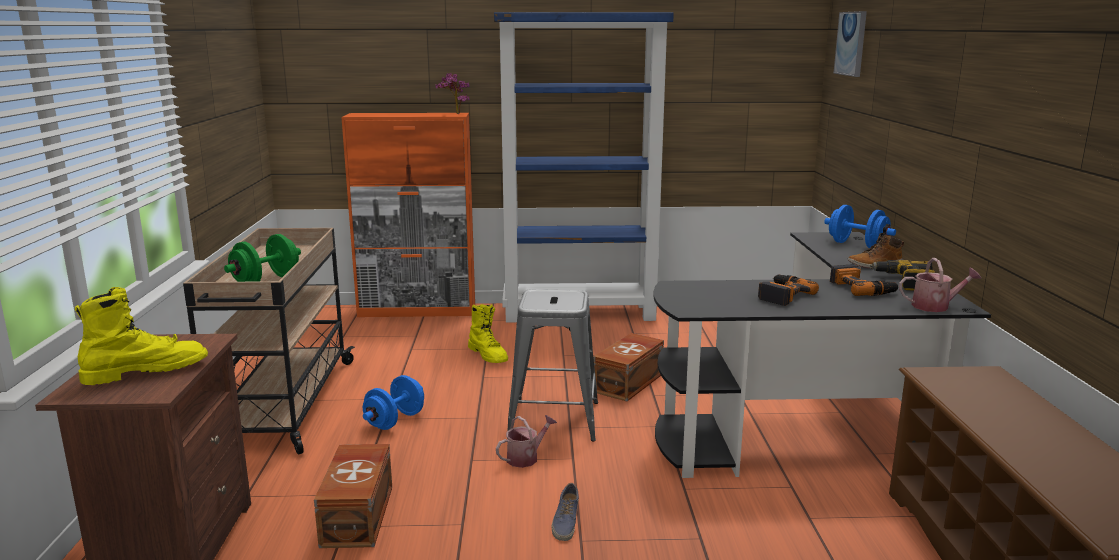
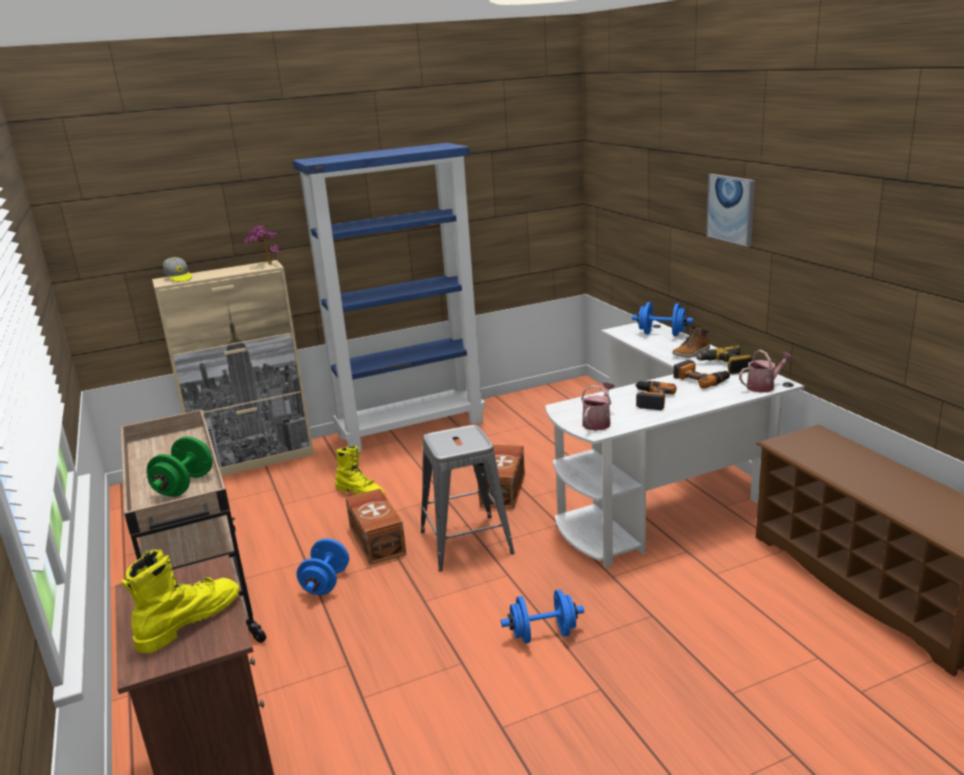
camera: 20 degrees left, 5 degrees up
brown storage box [314,444,392,548] -> brown storage box moved to [345,489,407,565]
orange cabinet [341,113,475,317] -> beige cabinet [152,260,314,476]
watering can [496,415,557,468] -> watering can moved to [581,382,615,431]
shoe [551,483,579,541] -> blue dumbbell [501,590,584,644]
black desk [653,232,991,478] -> white desk [545,320,804,567]
picture [834,11,867,77] -> picture moved to [706,174,755,247]
none -> cap [163,257,192,282]

